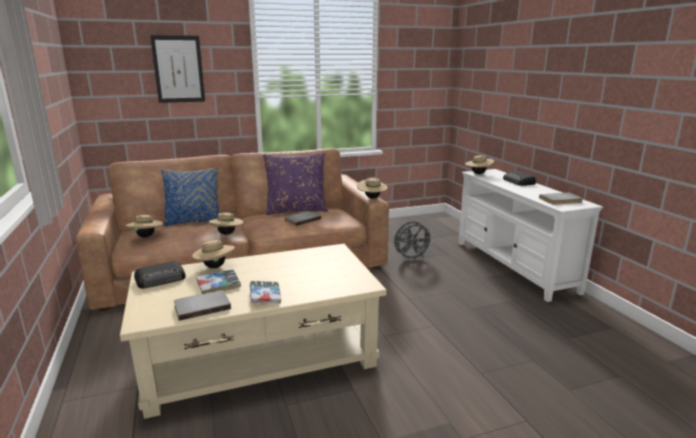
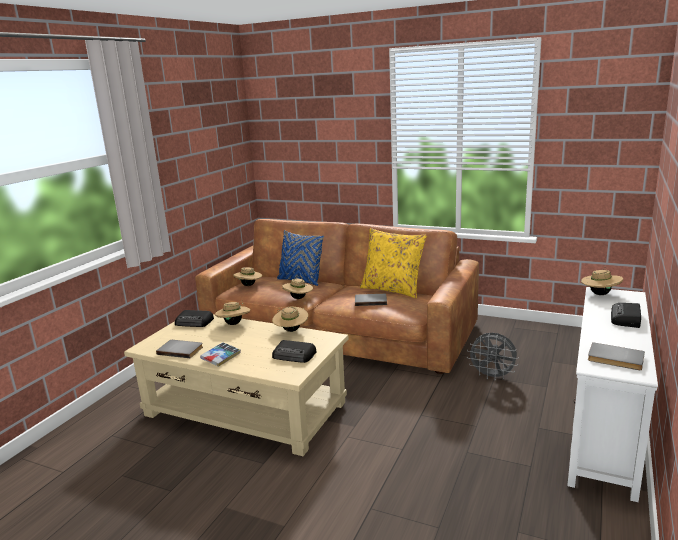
camera: 45 degrees right, 0 degrees up
picture [150,35,205,103] -> none
book [196,269,241,294] -> none
purple pillow [263,152,328,215] -> yellow pillow [360,228,427,298]
beige hat [357,177,388,199] -> beige hat moved to [272,306,308,332]
none -> radio [272,340,316,363]

